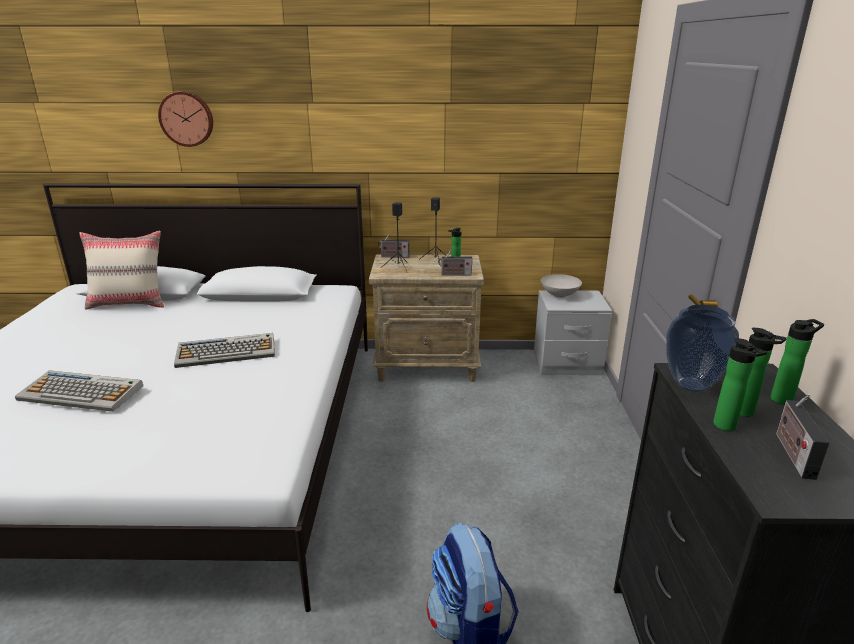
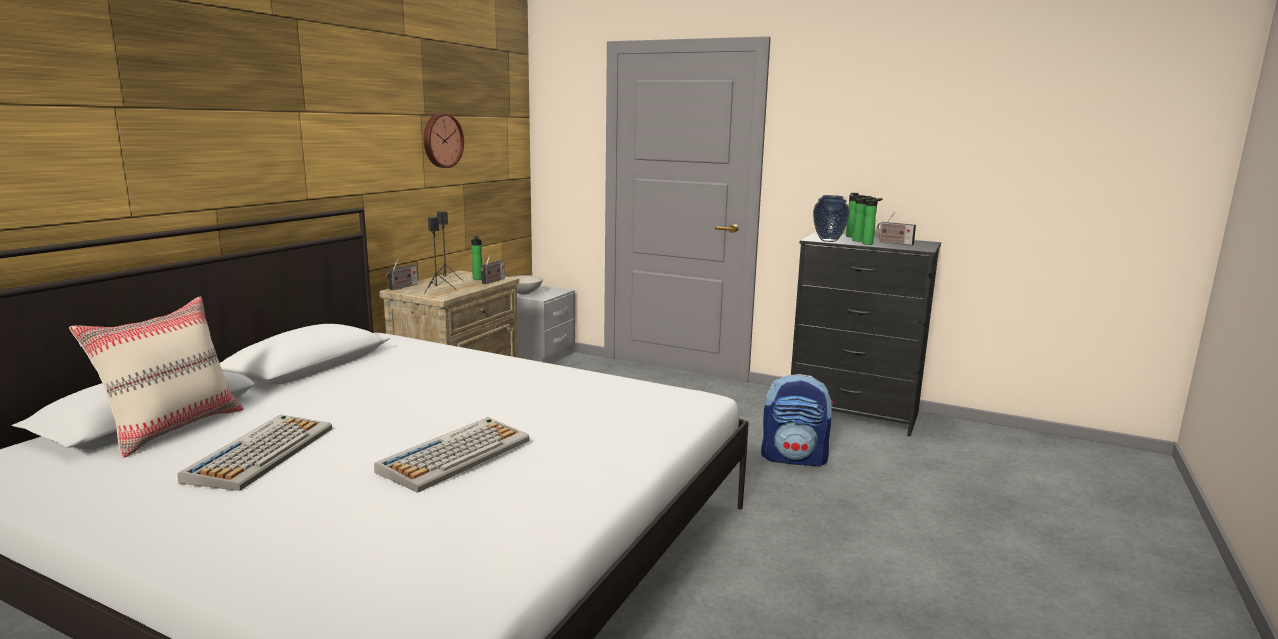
camera: 65 degrees left, 10 degrees down
wall clock [158,91,213,147] -> wall clock moved to [424,113,464,168]
keyboard [174,333,275,368] -> keyboard moved to [178,414,332,491]

